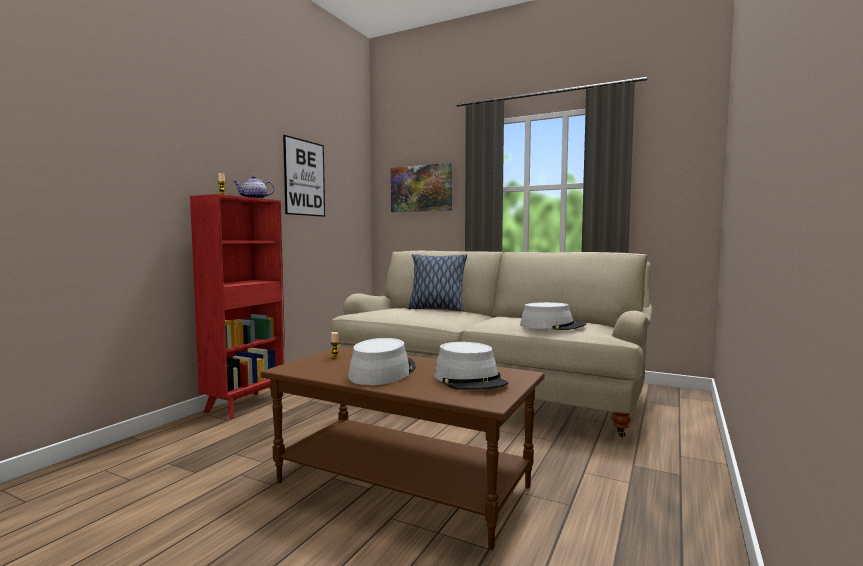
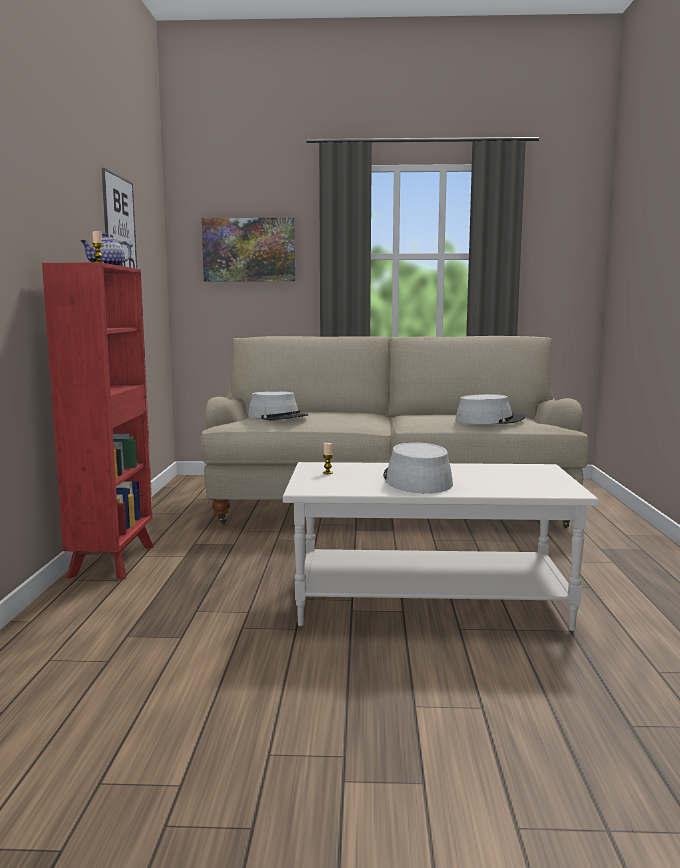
camera: 25 degrees left, 5 degrees up
brown coffee table [260,347,545,550] -> white coffee table [283,462,599,631]
pillow [408,254,467,311] -> none
grey hat [435,342,508,390] -> grey hat moved to [248,391,308,421]

